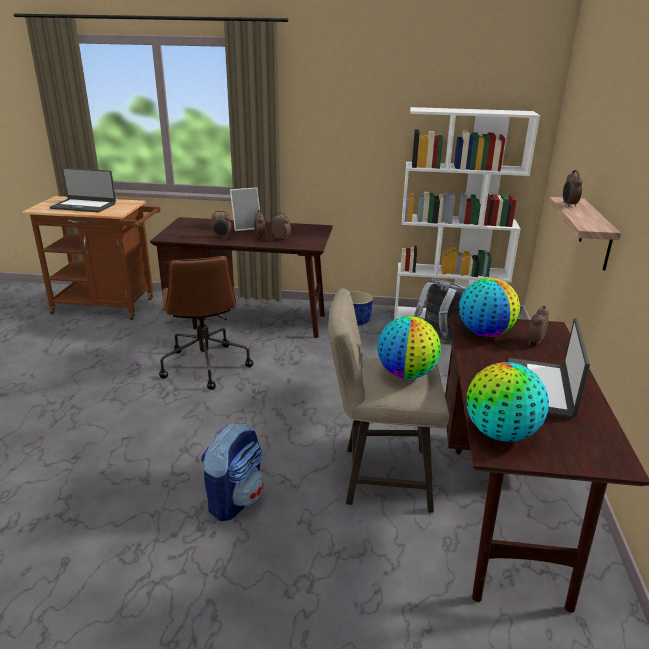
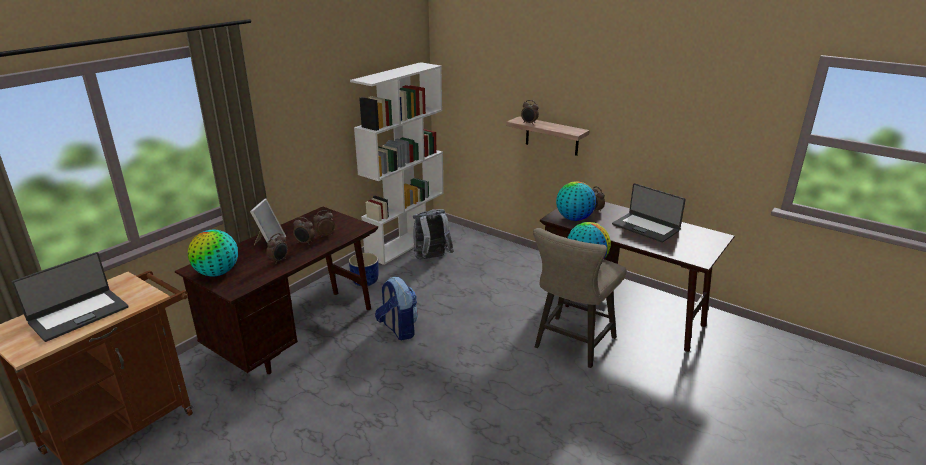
camera: 60 degrees left, 0 degrees up
brown office chair [159,256,253,390] -> none
backpack [201,423,264,521] -> backpack moved to [375,277,418,340]
globe [467,362,549,442] -> globe moved to [188,230,238,276]

